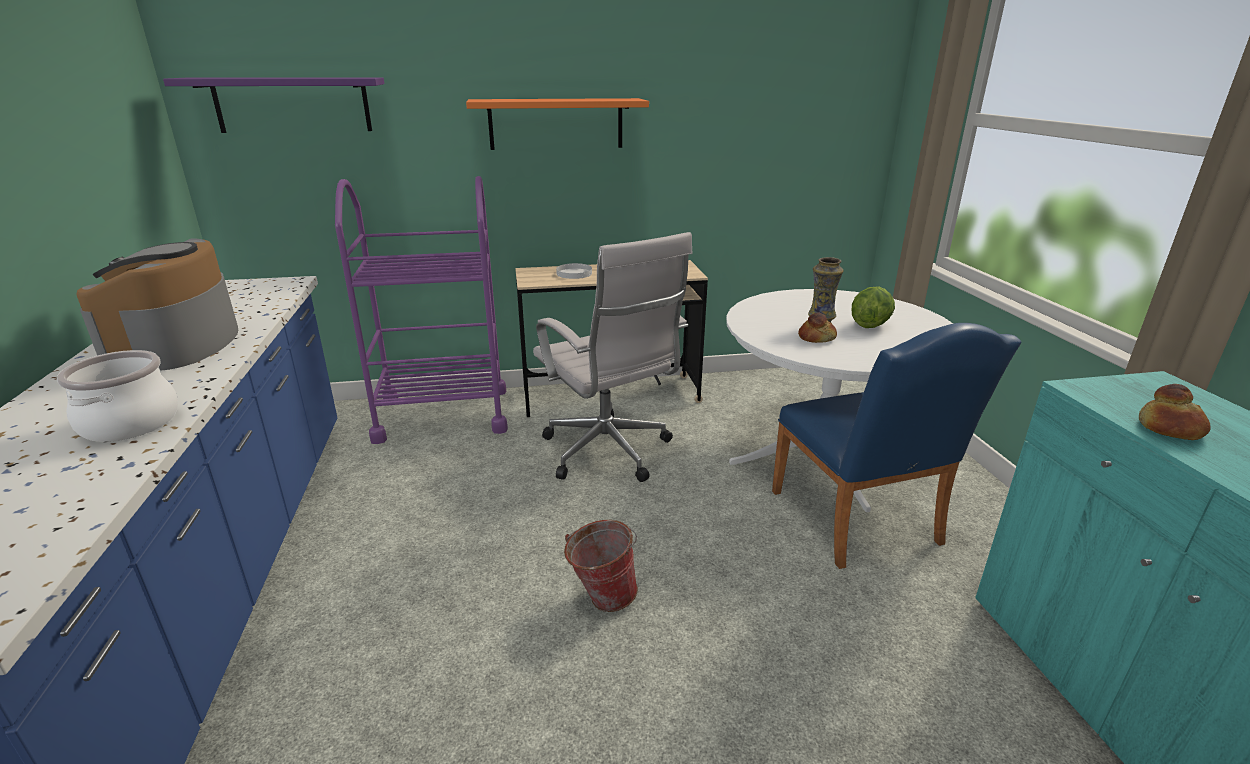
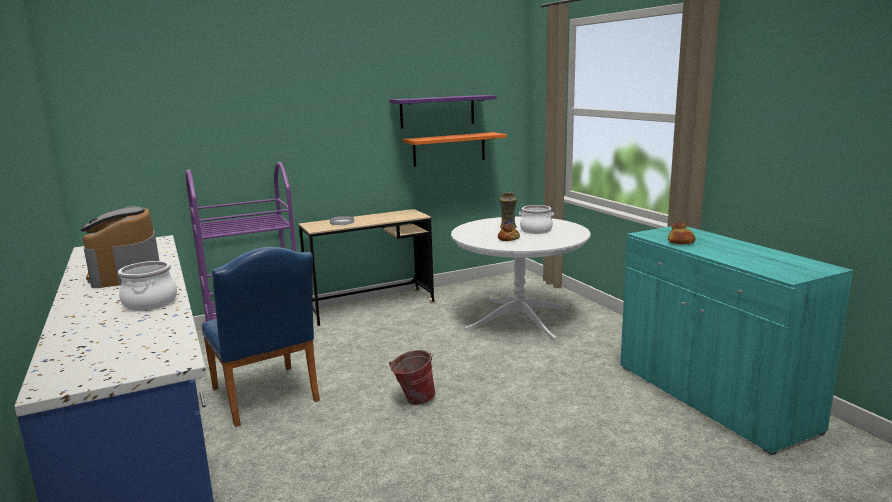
camera: 15 degrees left, 10 degrees down
purple shelf [163,77,384,133] -> purple shelf moved to [389,95,497,129]
orange shelf [466,98,649,150] -> orange shelf moved to [403,132,507,167]
white office chair [533,232,692,482] -> none
blue chair [772,323,1022,569] -> blue chair moved to [202,247,320,427]
lettuce [851,286,895,328] -> cooking pot [519,205,554,234]

